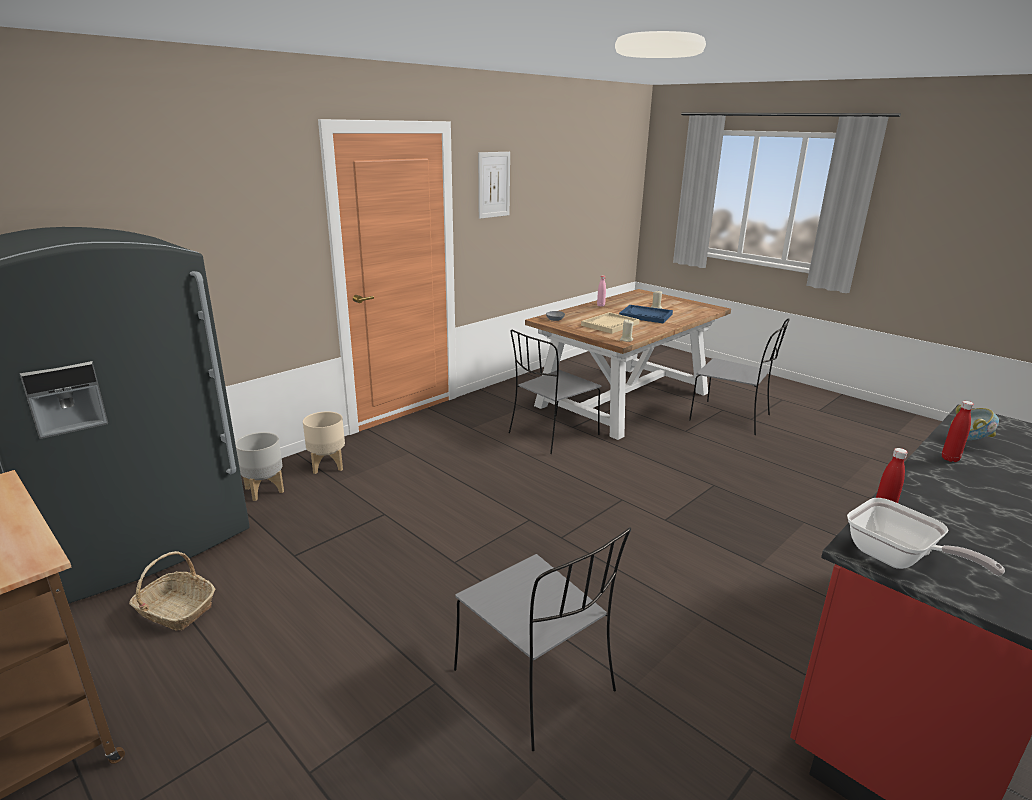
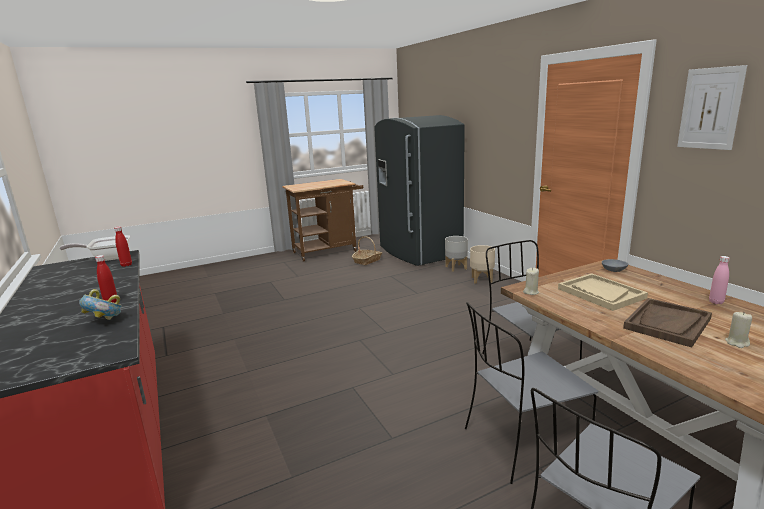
camera: 110 degrees right, 5 degrees down
grey chair [454,527,631,751] -> grey chair moved to [465,302,598,484]
blue tray [619,305,673,323] -> brown tray [623,298,712,348]

